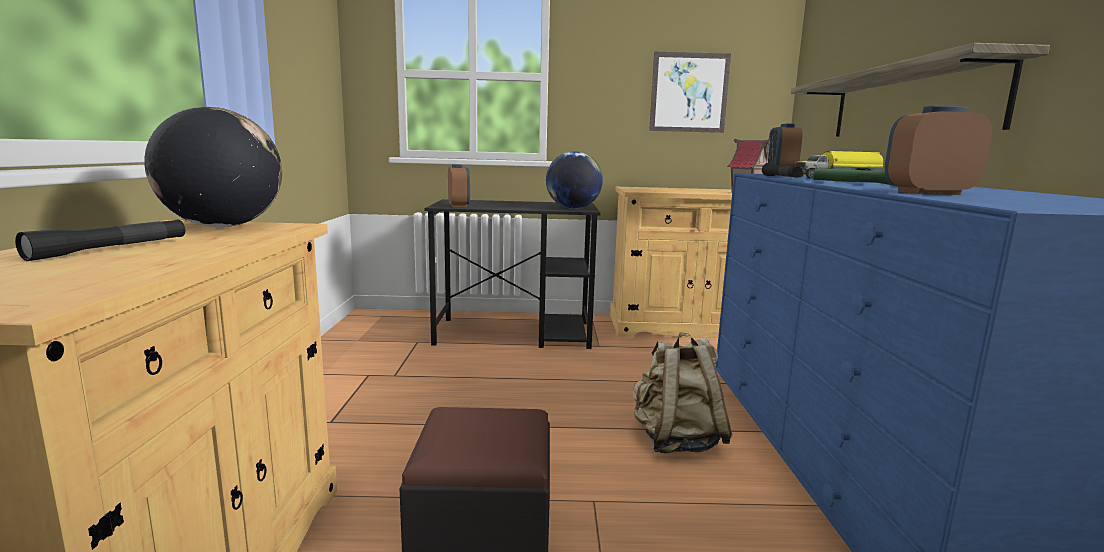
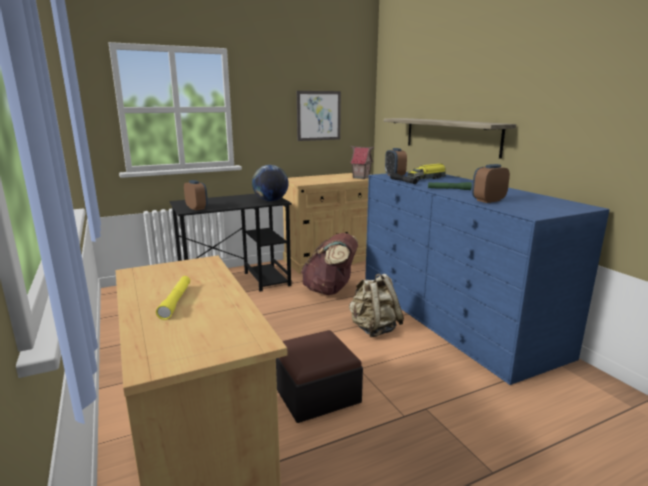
camera: 25 degrees left, 5 degrees up
black flashlight [15,219,185,261] -> yellow flashlight [156,276,190,320]
globe [144,107,282,227] -> none
none -> brown backpack [301,233,358,295]

